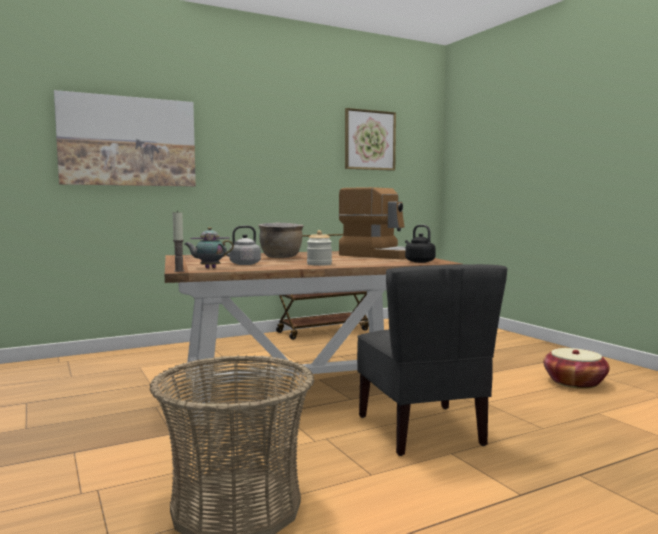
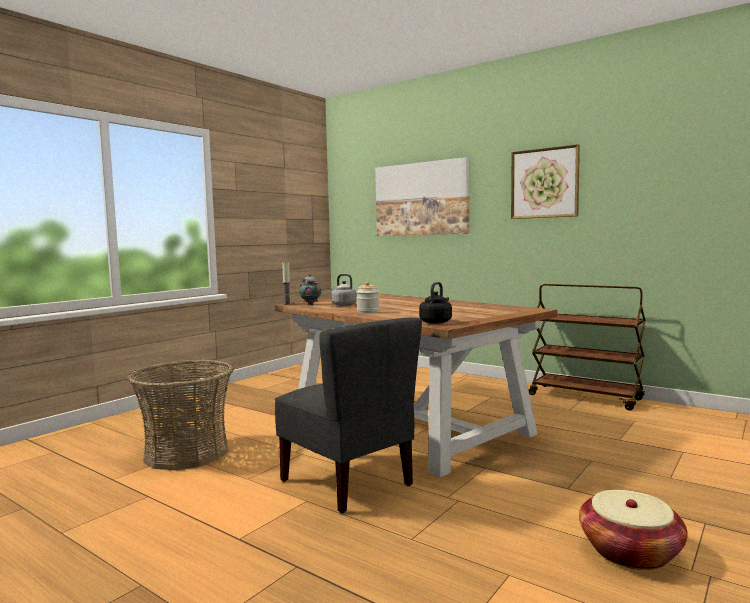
camera: 65 degrees right, 0 degrees up
brown cooking pot [258,222,304,258] -> none
coffee machine [339,187,406,259] -> none
picture [345,108,396,171] -> picture moved to [511,144,580,219]
grey chair [357,264,508,456] -> grey chair turned 90 degrees counterclockwise [274,317,422,513]

